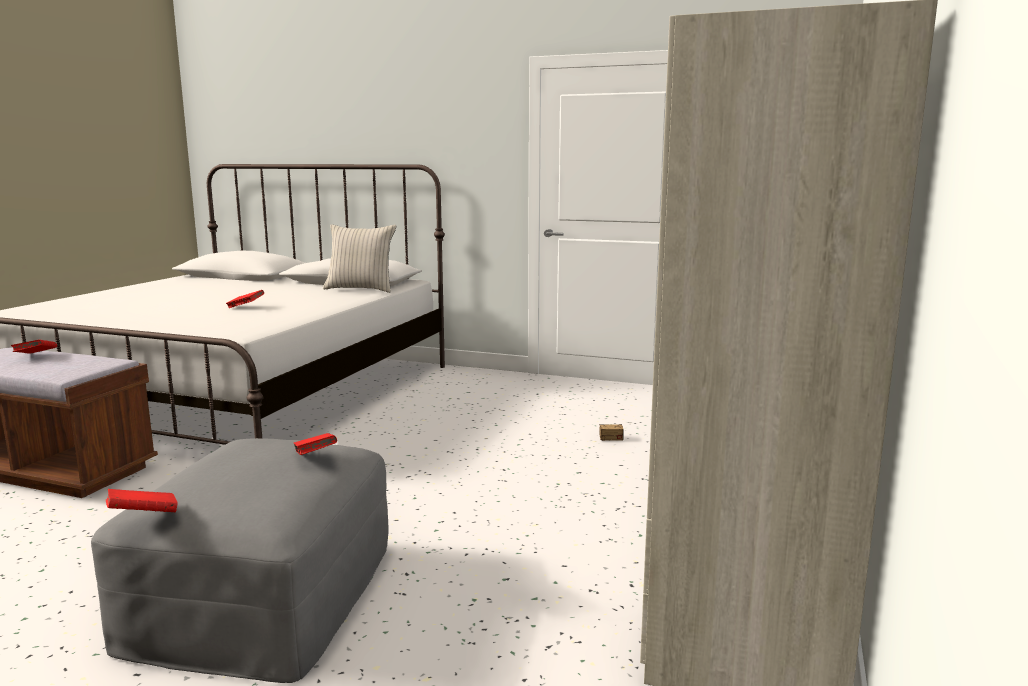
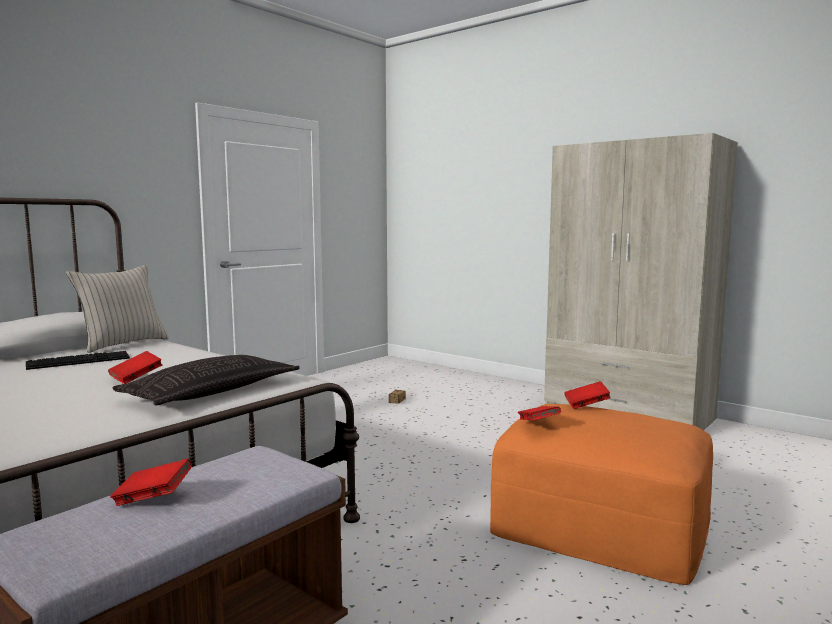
camera: 70 degrees left, 5 degrees down
grey ottoman [91,438,388,683] -> orange ottoman [490,404,713,585]
red book [106,489,178,512] -> red book moved to [518,406,561,421]
none -> keyboard [26,351,130,370]
none -> pillow [112,355,300,405]

